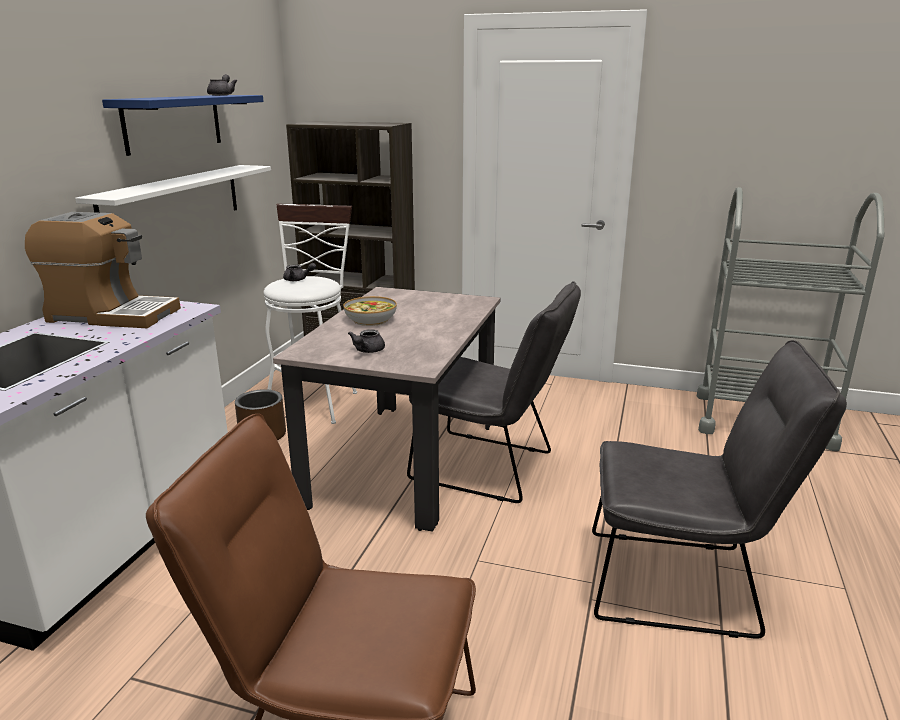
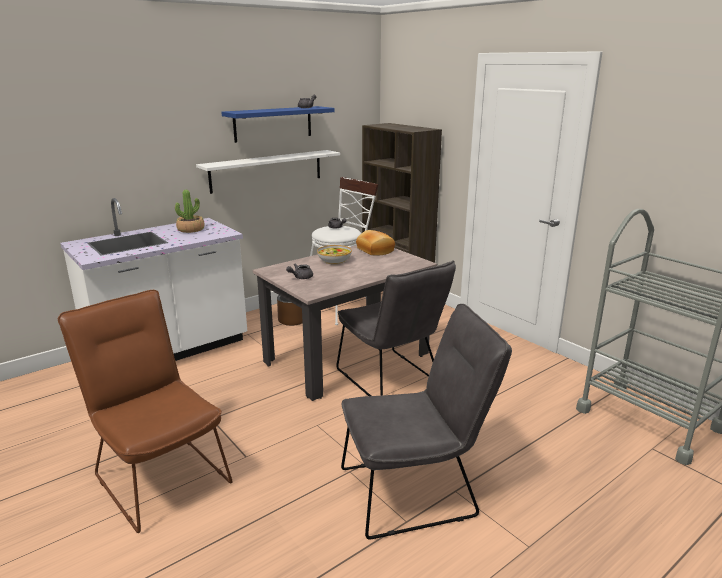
camera: 35 degrees right, 0 degrees up
coffee machine [25,212,181,328] -> potted plant [175,190,204,233]
grey chair [592,340,847,639] -> grey chair turned 60 degrees counterclockwise [341,304,512,540]
none -> bread [356,230,395,255]

